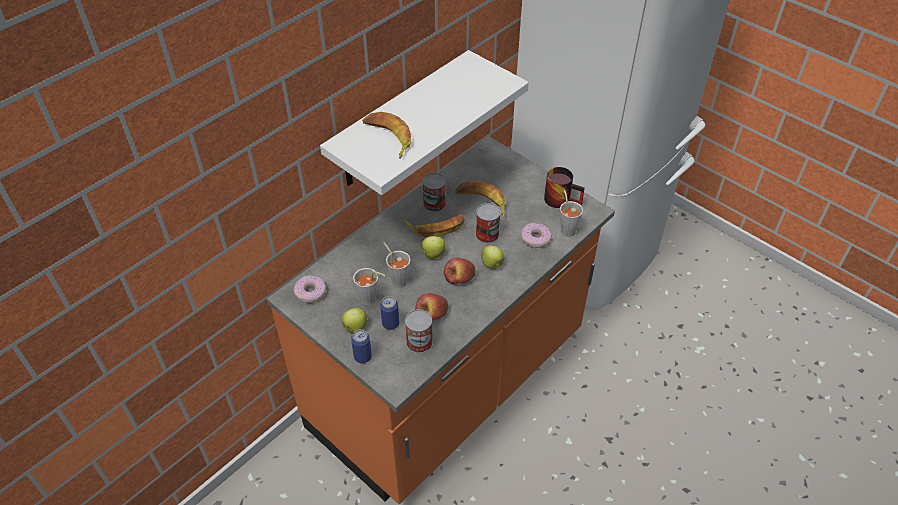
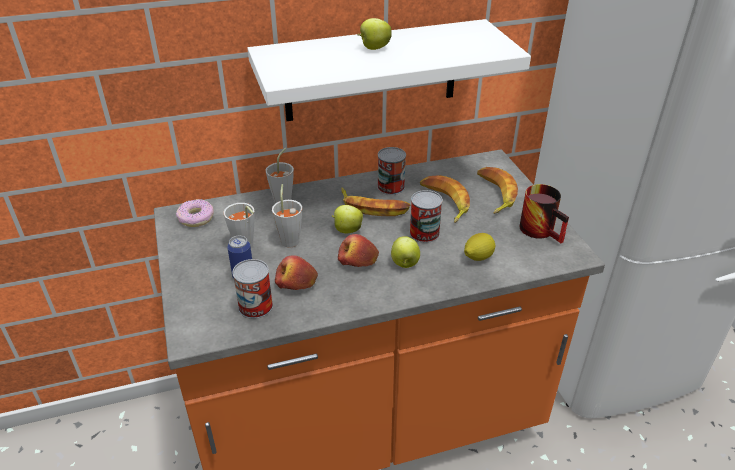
camera: 30 degrees right, 10 degrees down
apple [341,308,367,334] -> apple moved to [358,18,392,50]
can [351,329,372,363] -> none
banana [362,112,411,159] -> banana moved to [477,167,518,214]
donut [521,223,552,248] -> lemon [464,233,495,261]
grey cup [560,190,583,237] -> grey cup moved to [265,148,294,204]

